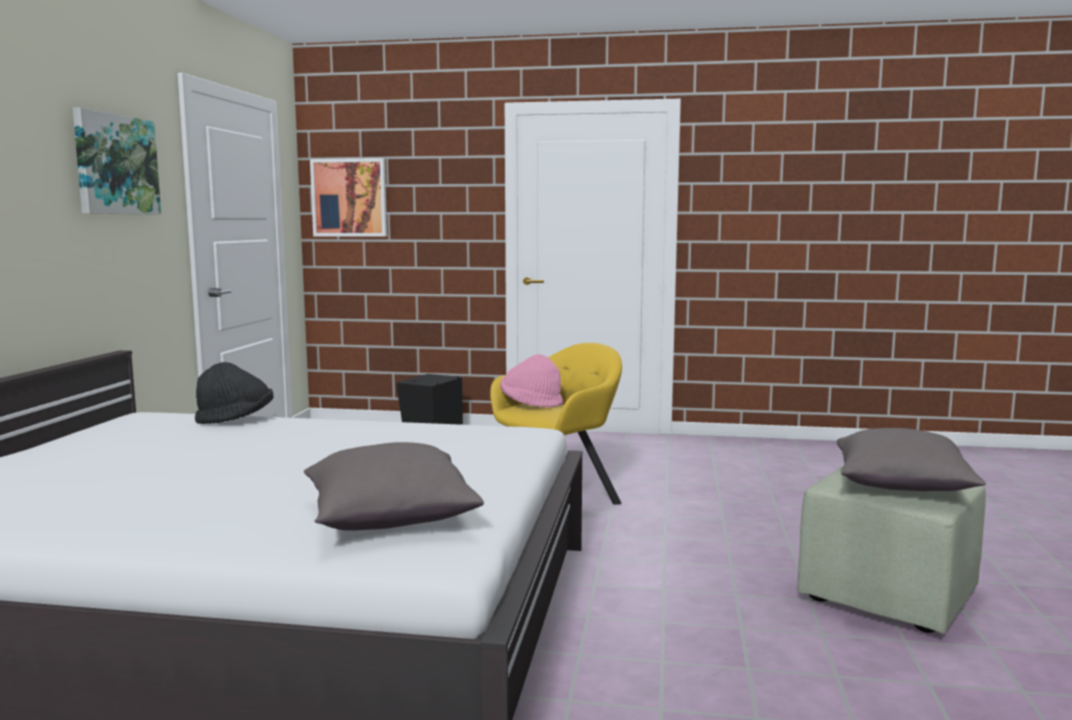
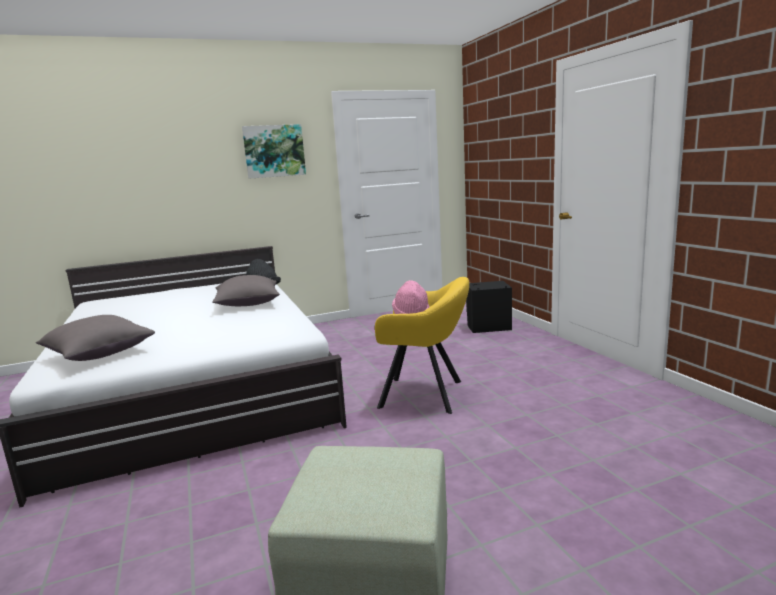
camera: 60 degrees right, 5 degrees up
picture [310,158,387,237] -> none
grey pillow [837,428,986,491] -> grey pillow moved to [212,275,280,306]

